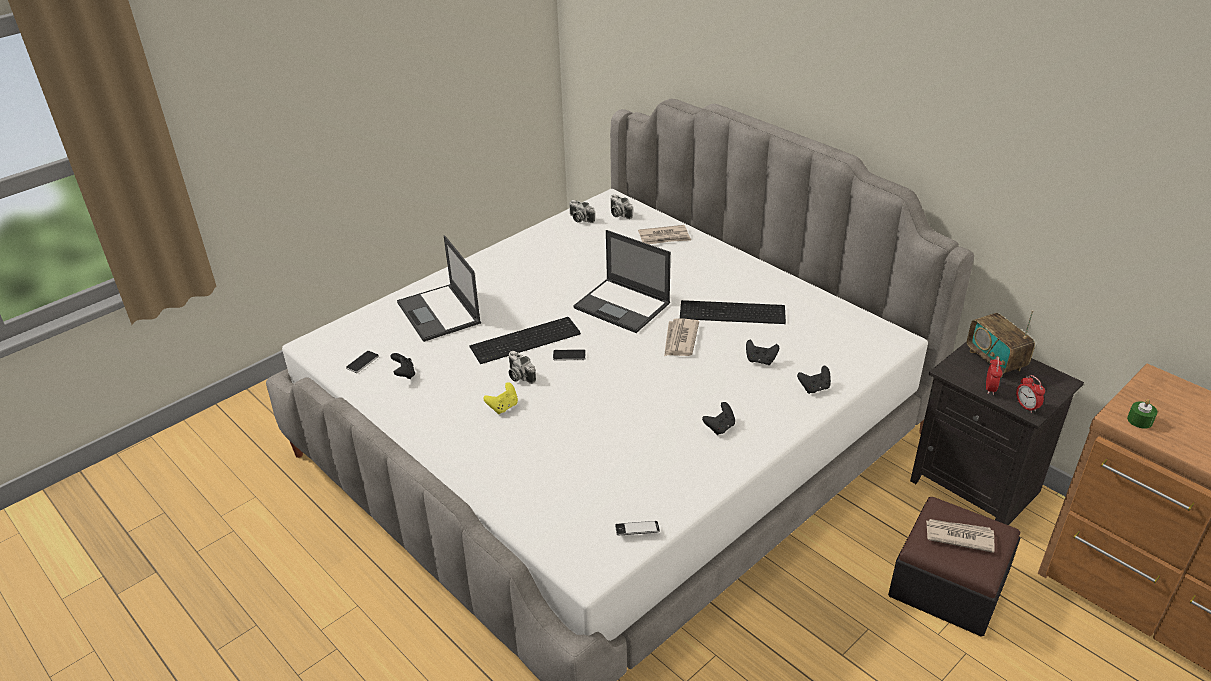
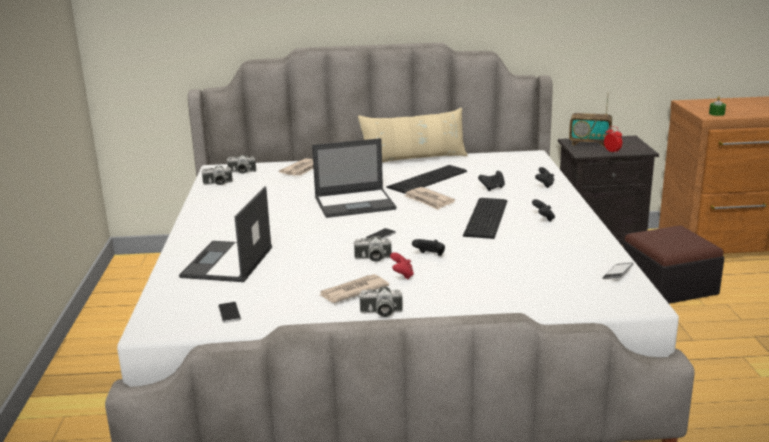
camera: 50 degrees left, 15 degrees down
black game controller [390,353,415,379] -> black game controller moved to [412,239,445,256]
laptop [397,235,481,342] -> laptop turned 90 degrees clockwise [179,186,272,282]
keyboard [469,317,581,364] -> keyboard moved to [463,198,507,239]
yellow game controller [483,382,518,414] -> red game controller [390,252,414,280]
newspaper [926,519,994,553] -> newspaper moved to [320,274,389,303]
alarm clock [1016,375,1045,413] -> none
none -> beige pillow [358,108,468,162]
none -> camera [359,287,403,317]

